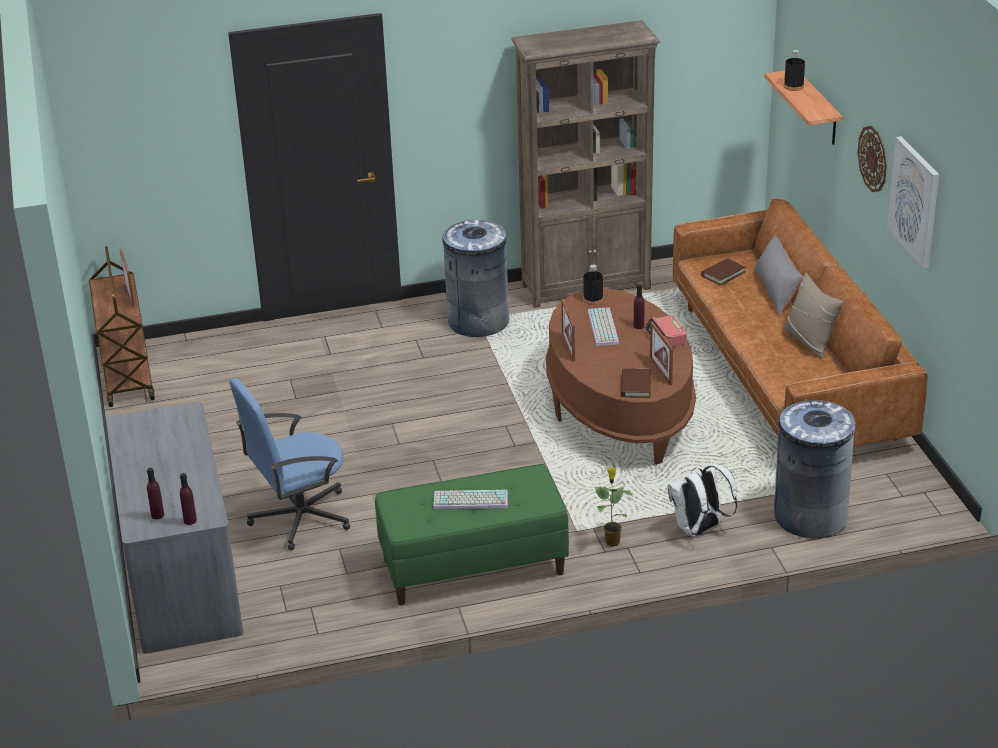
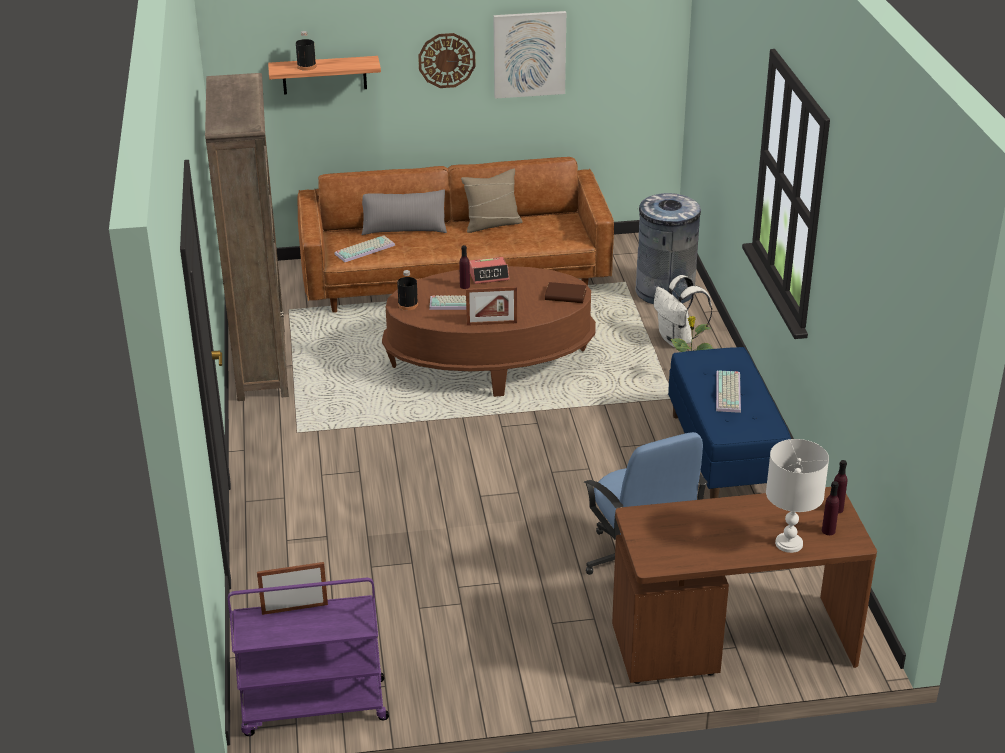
camera: 85 degrees left, 0 degrees up
brown cart [89,246,155,407] -> purple cart [228,578,389,736]
grey desk [106,402,243,654] -> brown desk [612,487,877,684]
green bench [375,464,569,605] -> blue bench [668,347,791,499]
grey trash can [442,220,510,337] -> none
picture frame [650,321,673,385] -> none
brown book [701,258,746,285] -> keyboard [334,235,395,262]
none -> white table lamp [766,439,829,553]

